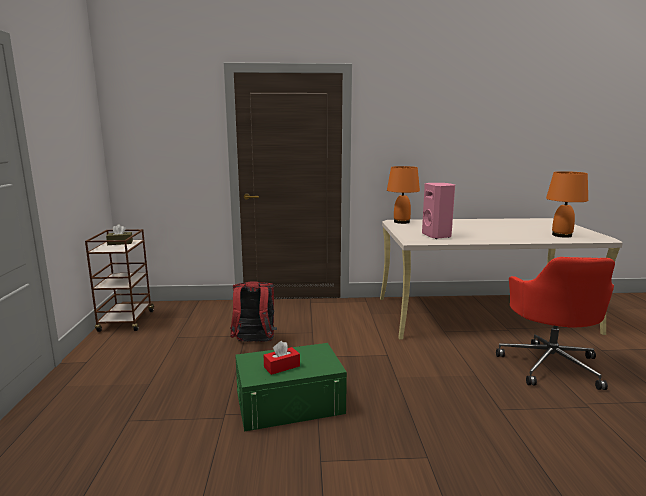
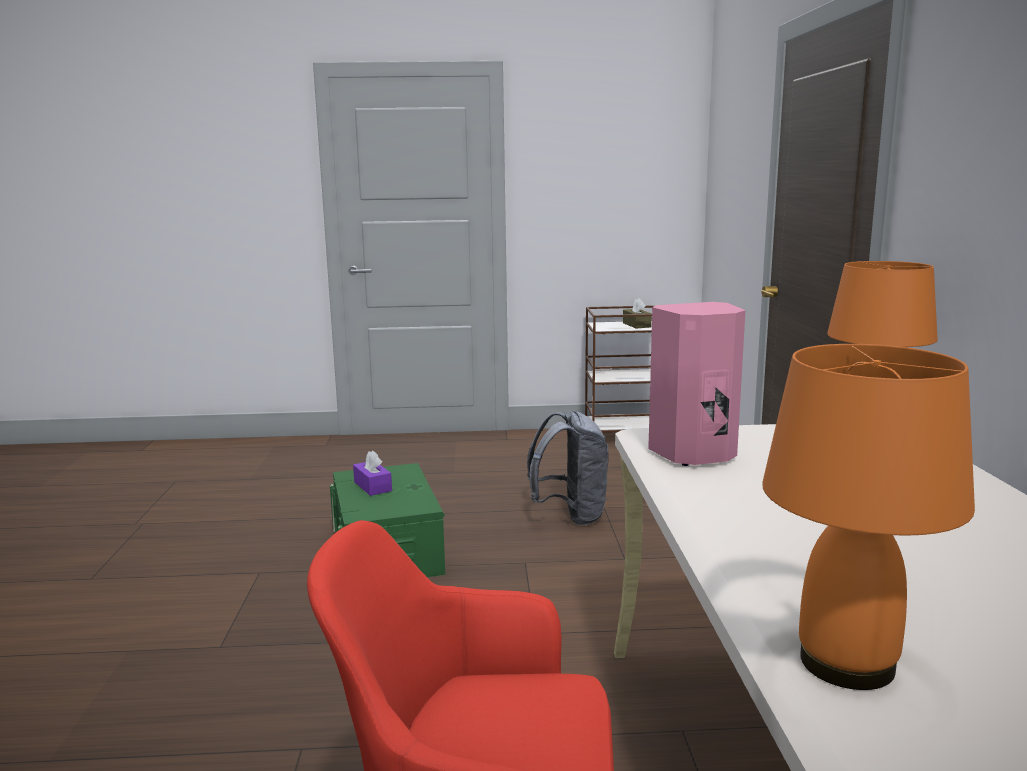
camera: 90 degrees right, 0 degrees up
red backpack [230,281,277,342] -> grey backpack [527,411,609,525]
red tissue box [264,341,300,375] -> purple tissue box [353,451,392,496]

